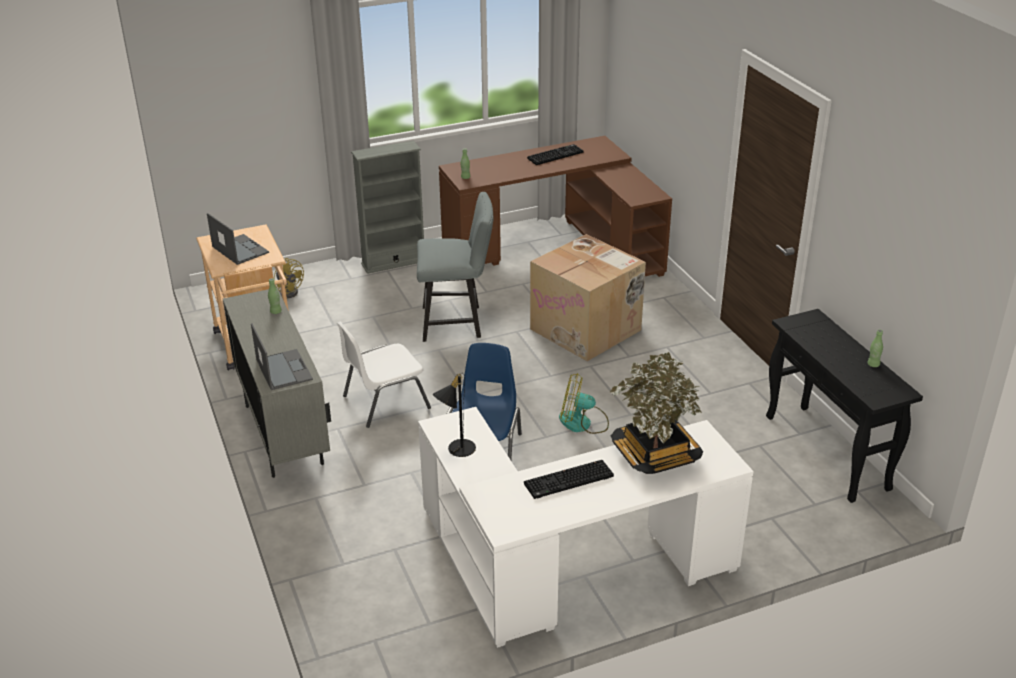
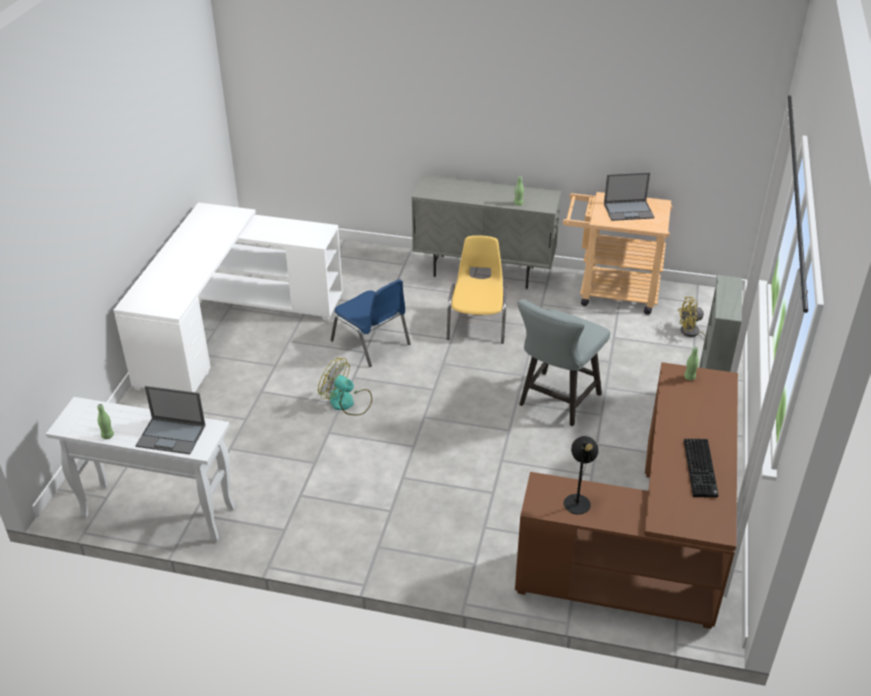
camera: 125 degrees right, 5 degrees up
laptop [251,323,313,390] -> laptop moved to [135,386,206,454]
white chair [337,321,431,428] -> yellow chair [447,235,507,344]
black table lamp [433,373,476,457] -> black table lamp moved to [564,436,599,515]
keyboard [524,460,614,499] -> none
cardboard box [530,234,646,361] -> none
fan [559,373,609,434] -> fan turned 105 degrees counterclockwise [318,358,372,415]
potted plant [609,352,703,474] -> none
black console table [766,309,923,503] -> white console table [46,397,235,542]

